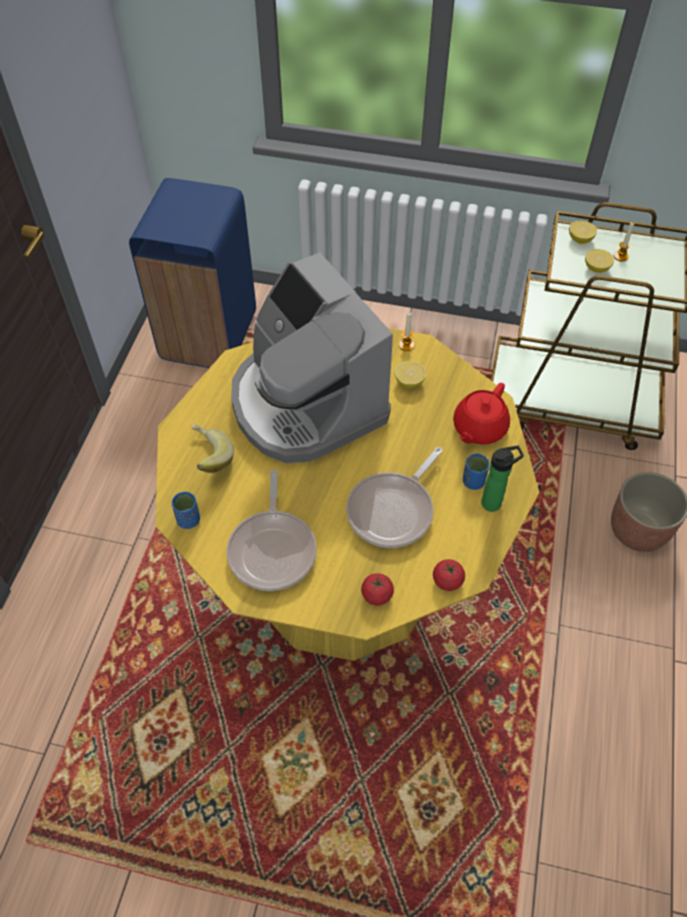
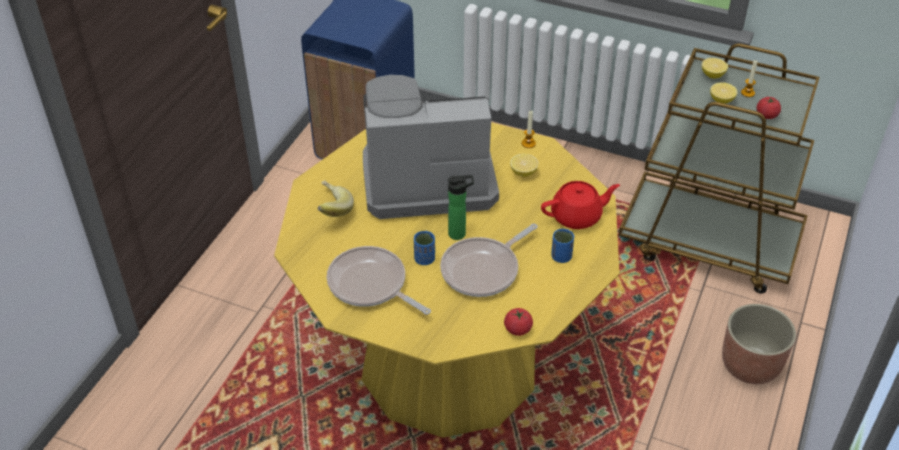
camera: 10 degrees right, 10 degrees down
blue cup [172,492,200,529] -> blue cup moved to [414,231,435,265]
frying pan [227,470,317,591] -> frying pan turned 120 degrees clockwise [327,246,431,315]
coffee machine [231,252,393,463] -> coffee machine turned 105 degrees clockwise [363,75,499,219]
tomato [361,573,394,605] -> tomato moved to [757,97,781,119]
red teapot [453,383,510,444] -> red teapot turned 150 degrees counterclockwise [541,181,620,229]
bottle [481,446,524,512] -> bottle moved to [448,175,474,240]

